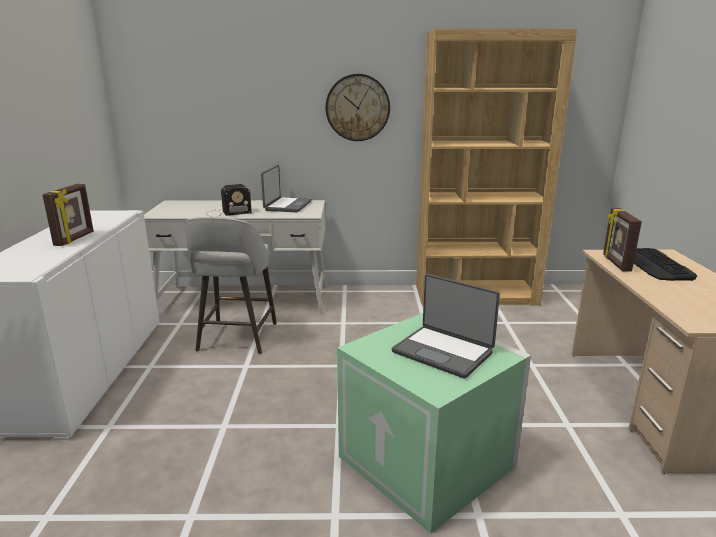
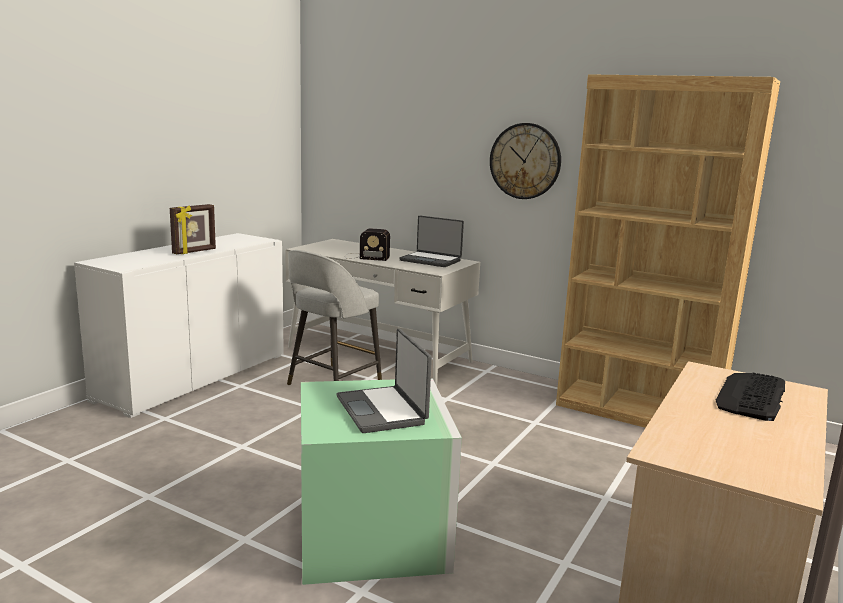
camera: 30 degrees right, 5 degrees down
laptop [261,165,312,212] -> laptop turned 75 degrees clockwise [399,216,464,267]
picture frame [603,208,642,272] -> none

